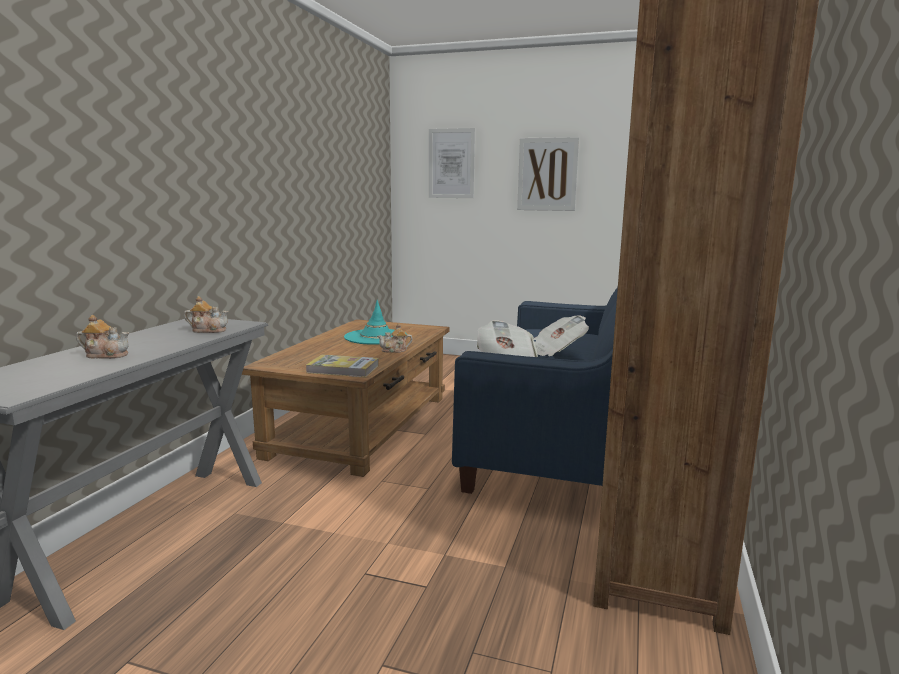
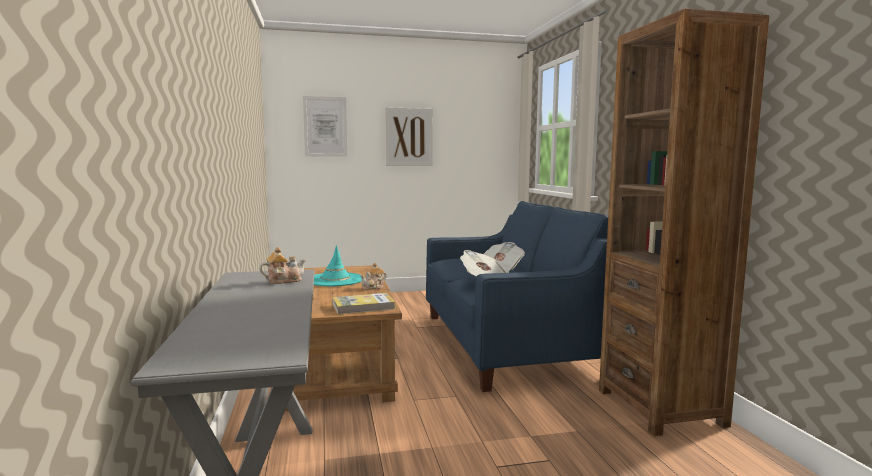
camera: 30 degrees left, 5 degrees down
teapot [76,315,129,359] -> none

